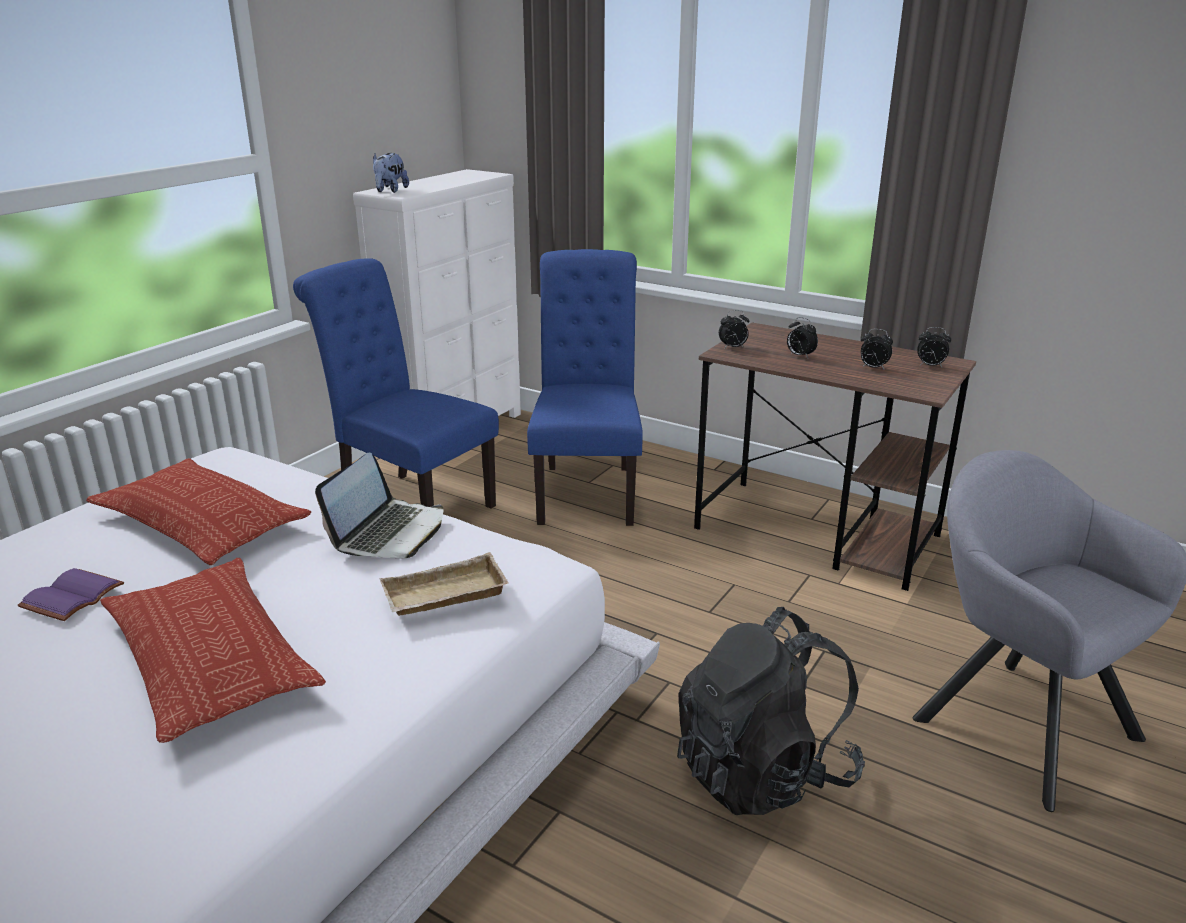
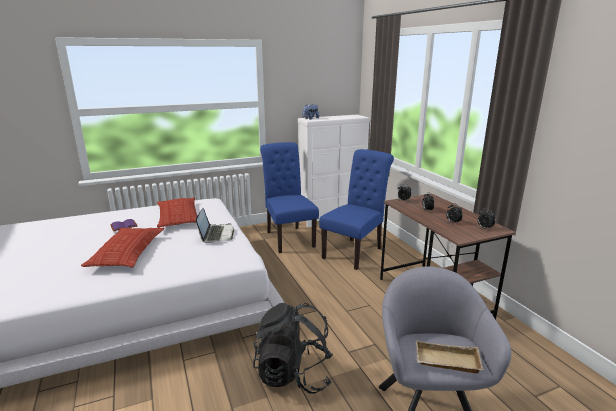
camera: 35 degrees right, 5 degrees down
laptop [315,452,444,559] -> laptop turned 60 degrees counterclockwise [196,208,234,243]
beige tray [379,552,509,616] -> beige tray moved to [416,340,483,374]

